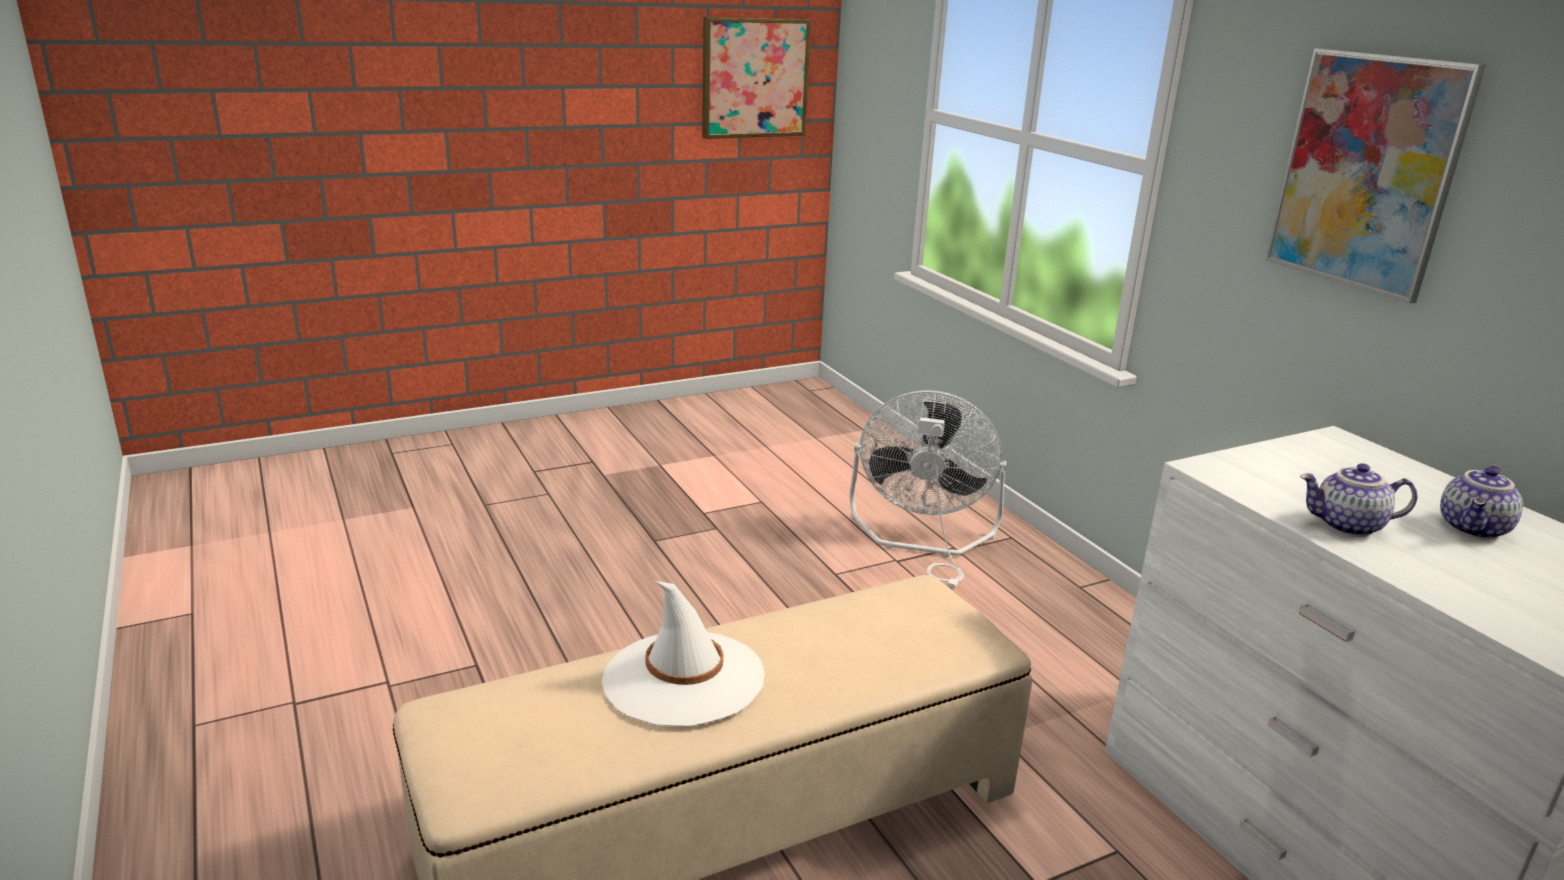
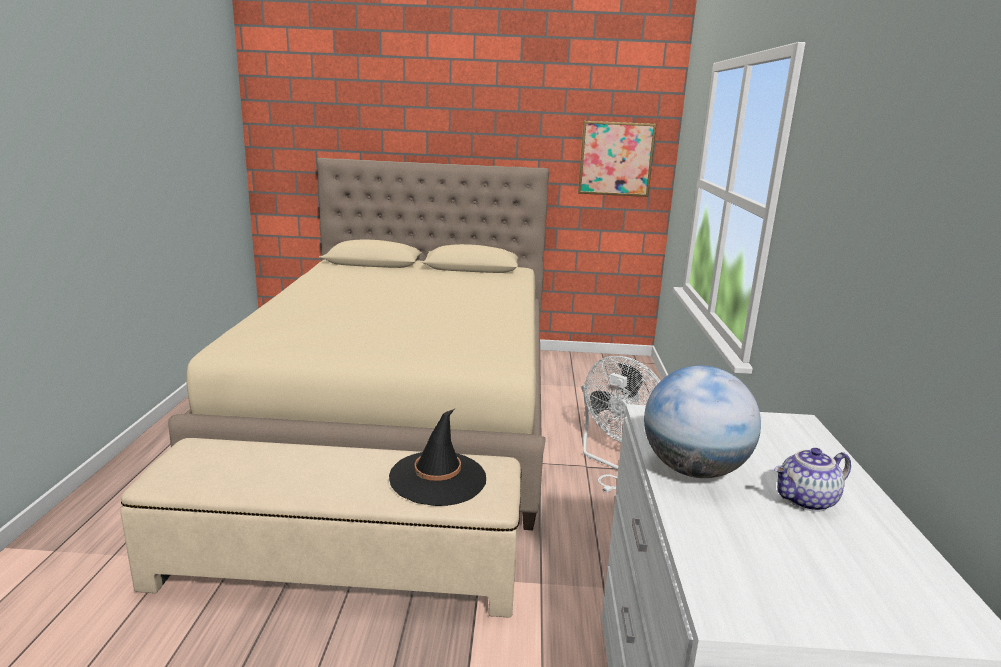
camera: 30 degrees right, 5 degrees down
white hat [602,581,765,727] -> none
picture [1265,48,1486,304] -> none
teapot [1300,463,1418,537] -> globe [644,365,761,478]
none -> beige bed [168,158,549,530]
none -> black hat [389,409,486,506]

